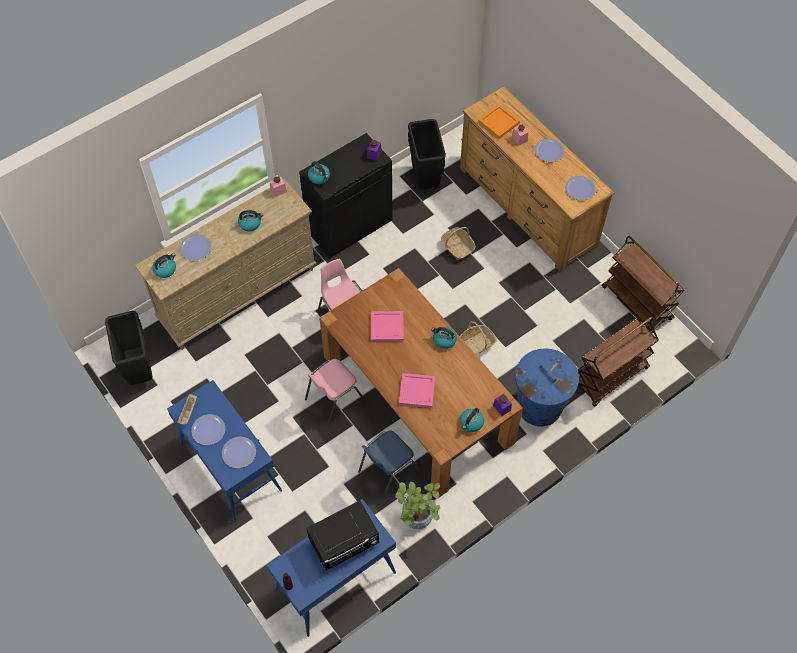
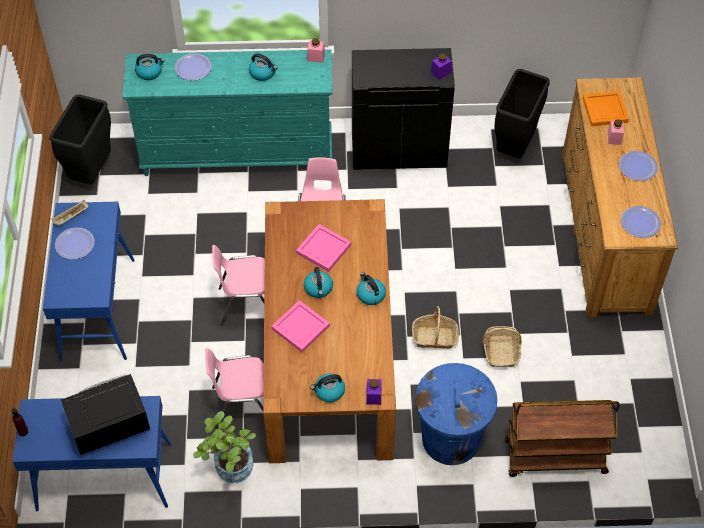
camera: 35 degrees right, 5 degrees down
beige dresser [135,179,316,350] -> turquoise dresser [122,49,333,176]
plate [222,437,256,468] -> none
black microwave [307,500,379,571] -> black microwave turned 150 degrees clockwise [61,373,150,455]
kettle [308,161,330,184] -> kettle moved to [304,267,333,298]
blue chair [358,431,420,499] -> pink chair [205,348,264,429]
basket [441,227,476,260] -> basket moved to [483,326,522,367]
brown cart [602,236,684,333] -> none

